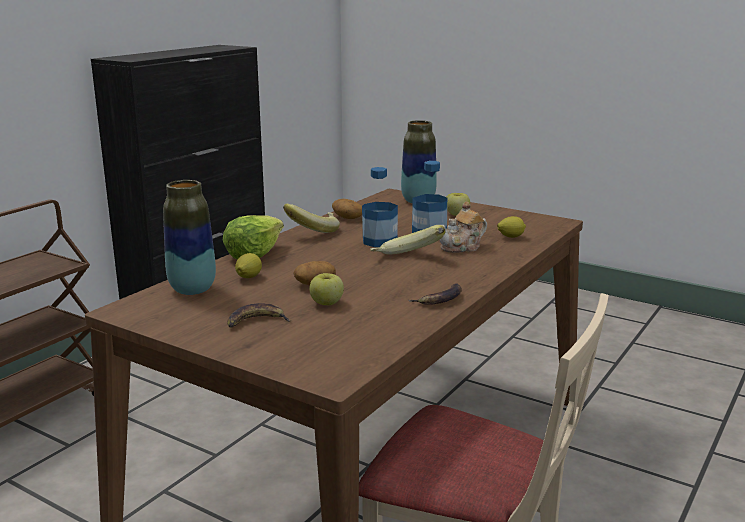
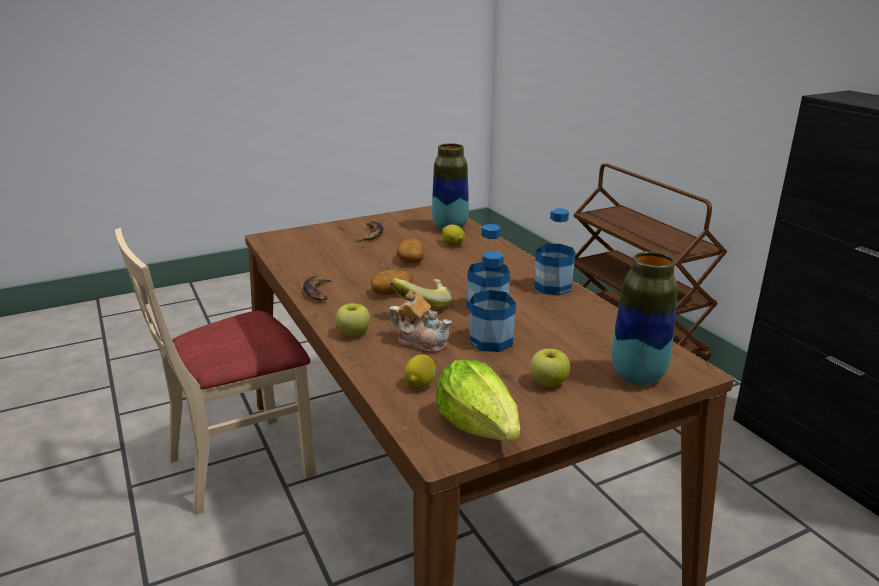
camera: 120 degrees right, 5 degrees up
lettuce [222,215,284,260] -> lettuce moved to [436,360,520,442]
banana [283,204,340,233] -> bottle [534,208,575,295]
apple [309,273,344,305] -> apple moved to [336,303,370,336]
potato [332,199,362,219] -> potato moved to [371,270,413,295]
teapot [440,202,487,253] -> teapot turned 120 degrees clockwise [389,291,452,353]

